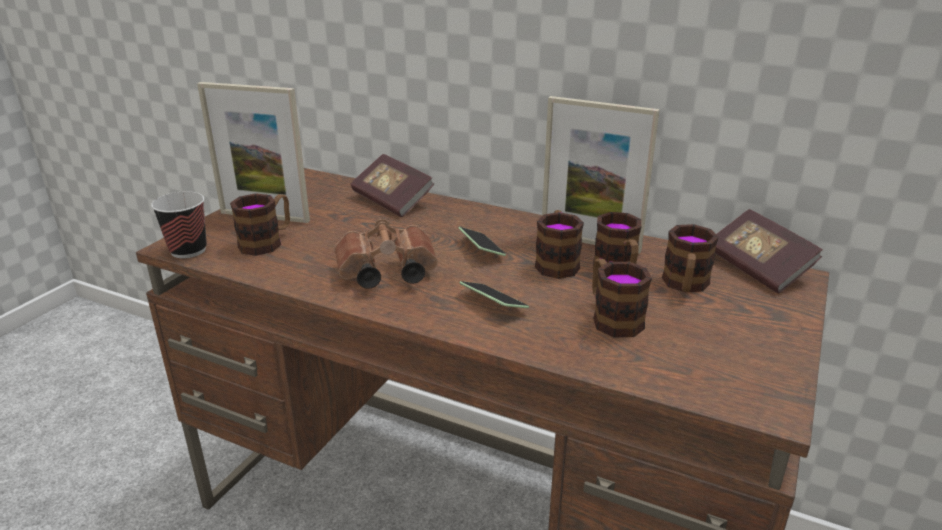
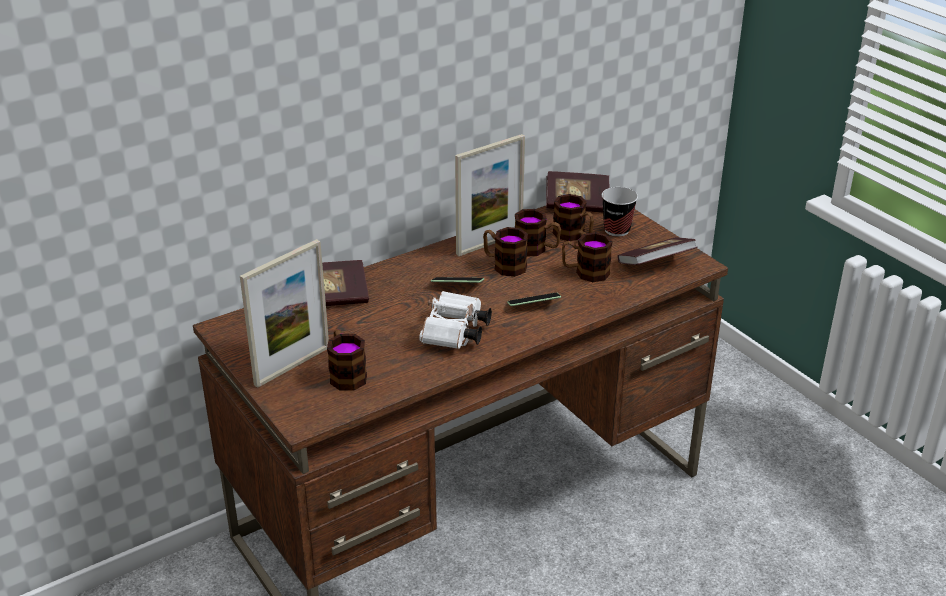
camera: 60 degrees left, 5 degrees up
cup [151,191,207,258] -> cup moved to [602,187,638,237]
brown binoculars [335,219,438,288] -> white binoculars [419,291,492,349]
none -> book [618,237,697,265]

